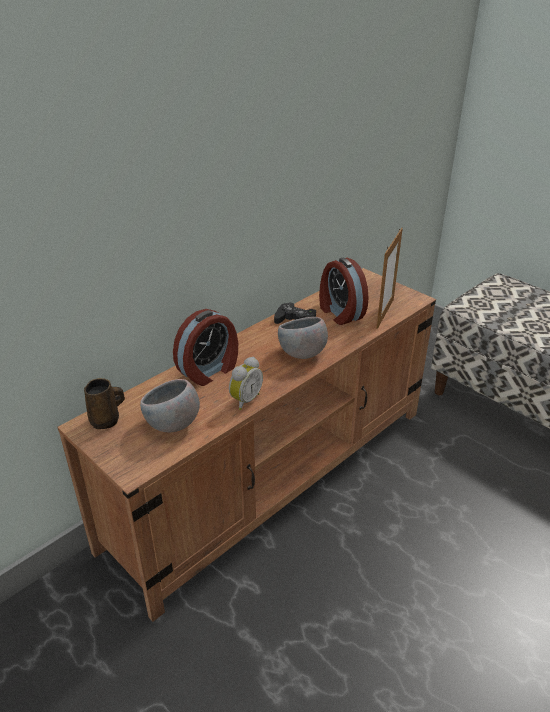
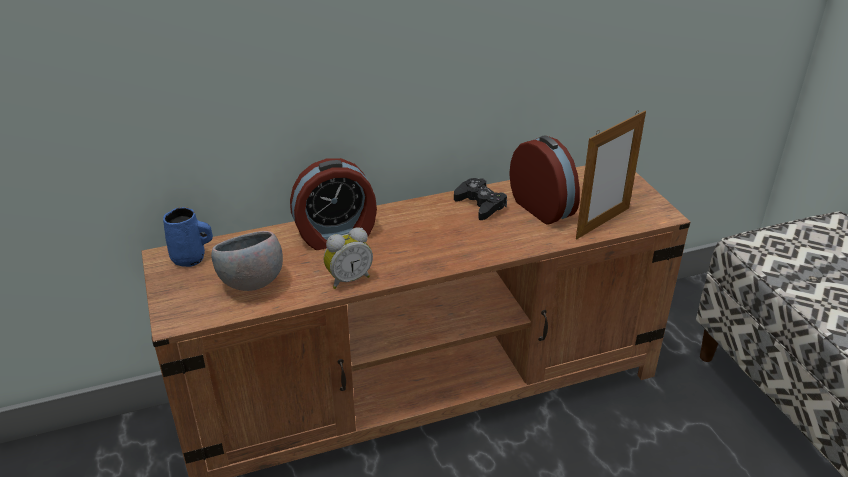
camera: 25 degrees right, 0 degrees up
brown mug [84,378,125,429] -> blue mug [163,207,213,267]
grey bowl [278,317,328,359] -> none
alarm clock [319,258,369,325] -> alarm clock turned 150 degrees clockwise [509,135,580,225]

